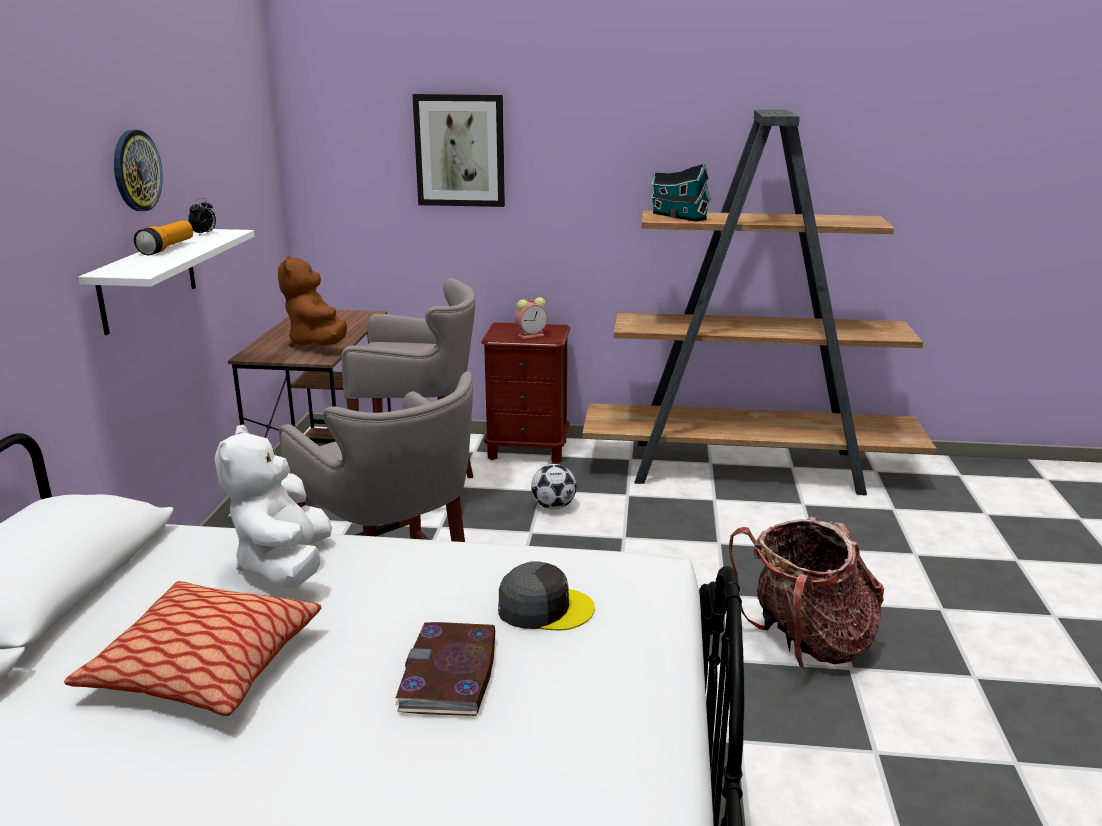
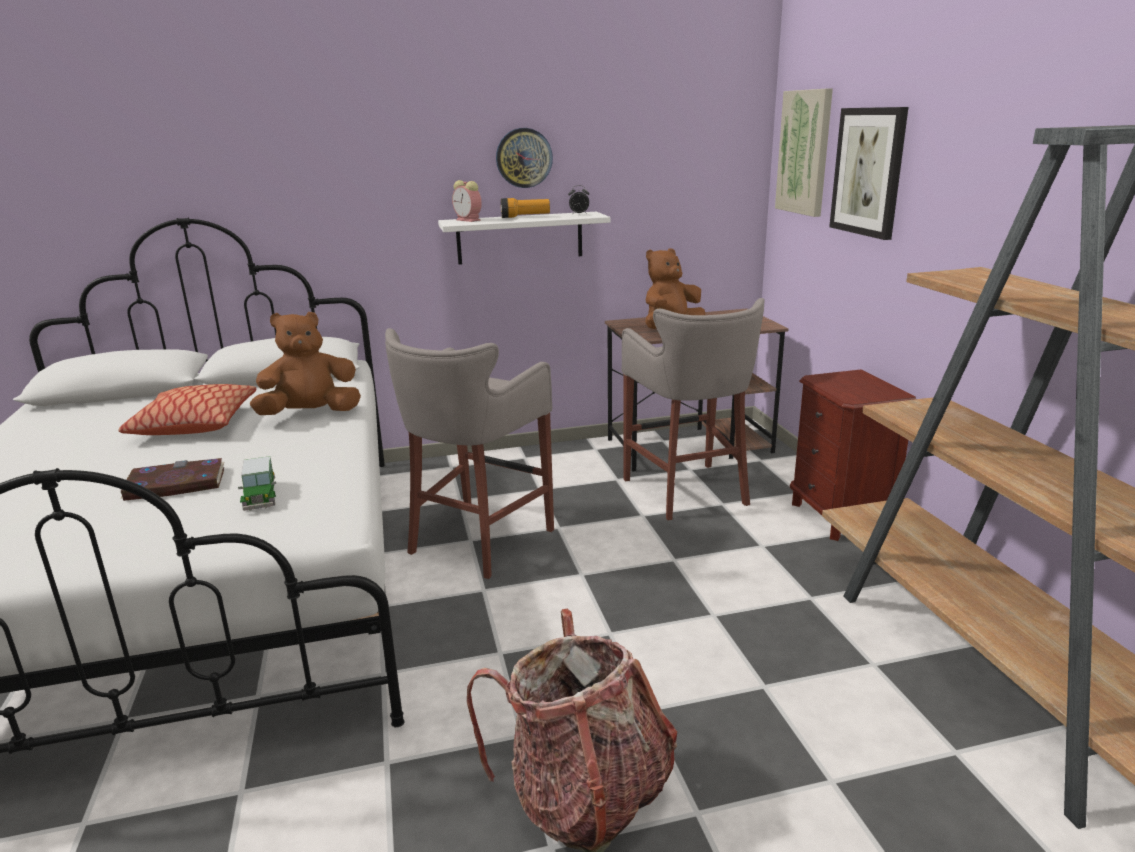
camera: 70 degrees right, 0 degrees up
white plush toy [214,425,332,588] -> brown plush toy [250,312,361,415]
grey cap [498,561,595,631] -> toy car [238,456,276,511]
alarm clock [515,297,548,339] -> alarm clock moved to [452,180,482,222]
football [531,464,577,509] -> none
toy house [650,163,711,222] -> none
none -> picture [775,88,833,217]

